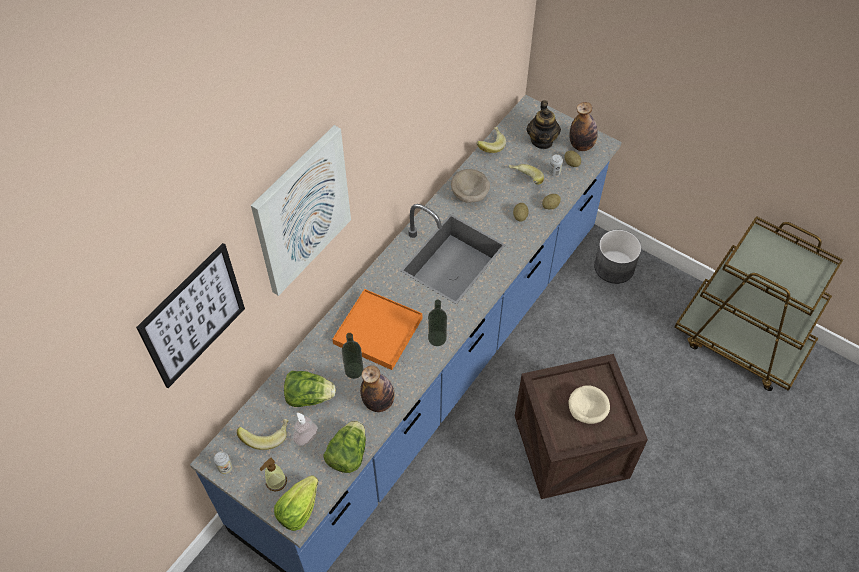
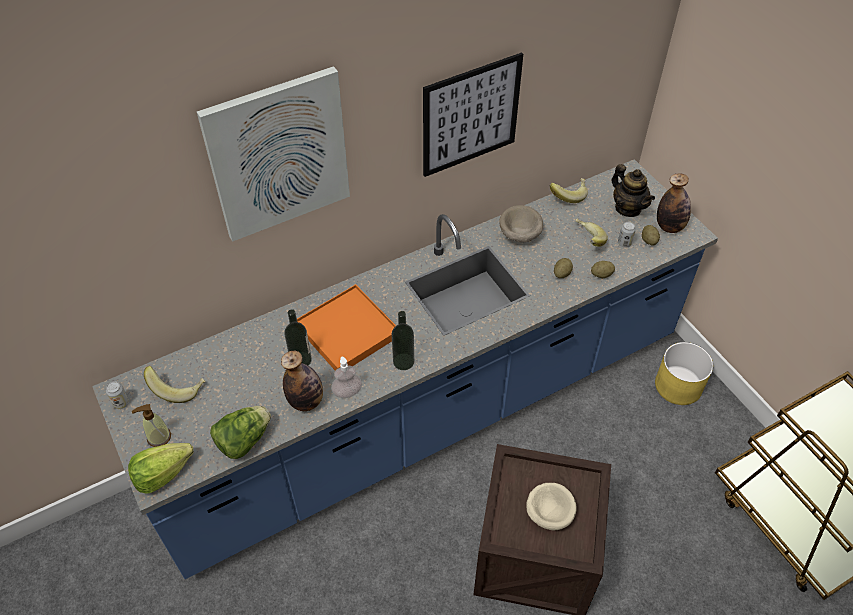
camera: 25 degrees right, 5 degrees down
picture [136,243,245,388] -> picture moved to [423,52,523,177]
lettuce [284,371,336,407] -> none
soap dispenser [293,413,318,446] -> soap dispenser moved to [331,356,362,398]
teapot [526,101,561,149] -> teapot turned 60 degrees counterclockwise [612,164,655,217]
grey planter [594,230,641,284] -> yellow planter [655,342,713,405]

